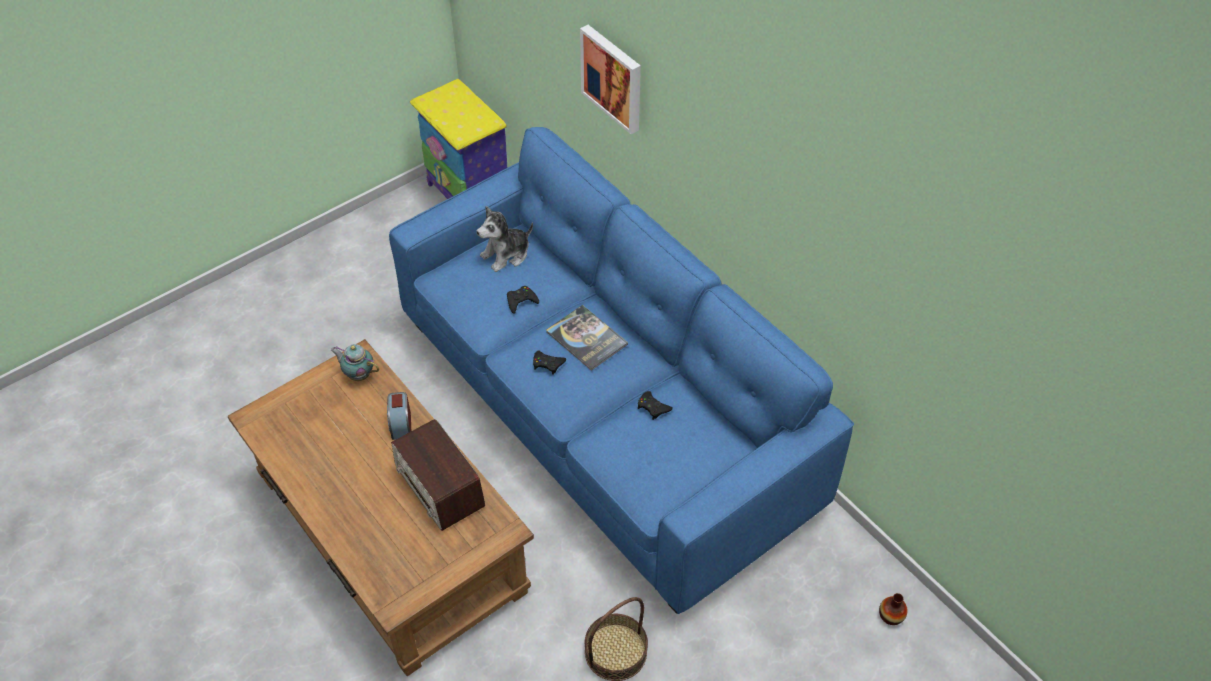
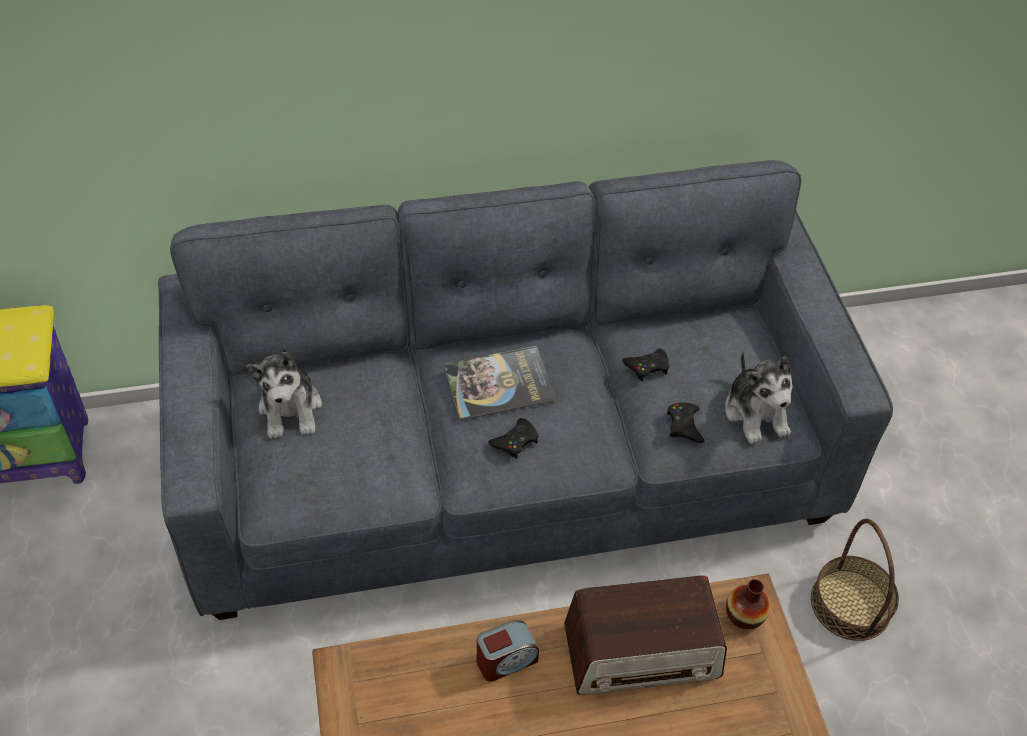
camera: 65 degrees left, 0 degrees up
teapot [331,344,379,381] -> none
alarm clock [387,392,411,440] -> alarm clock turned 45 degrees counterclockwise [477,620,539,682]
blue sofa [389,127,854,614] -> grey sofa [158,160,893,620]
black game controller [507,286,539,314] -> black game controller moved to [667,403,704,443]
picture [580,25,641,134] -> none
vase [879,593,908,625] -> vase moved to [726,579,770,629]
none -> plush toy [725,351,792,444]

